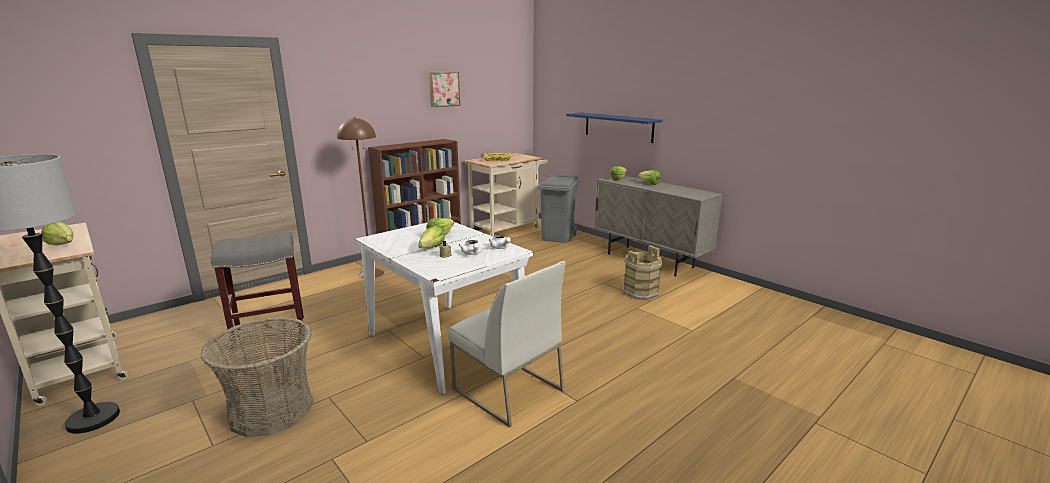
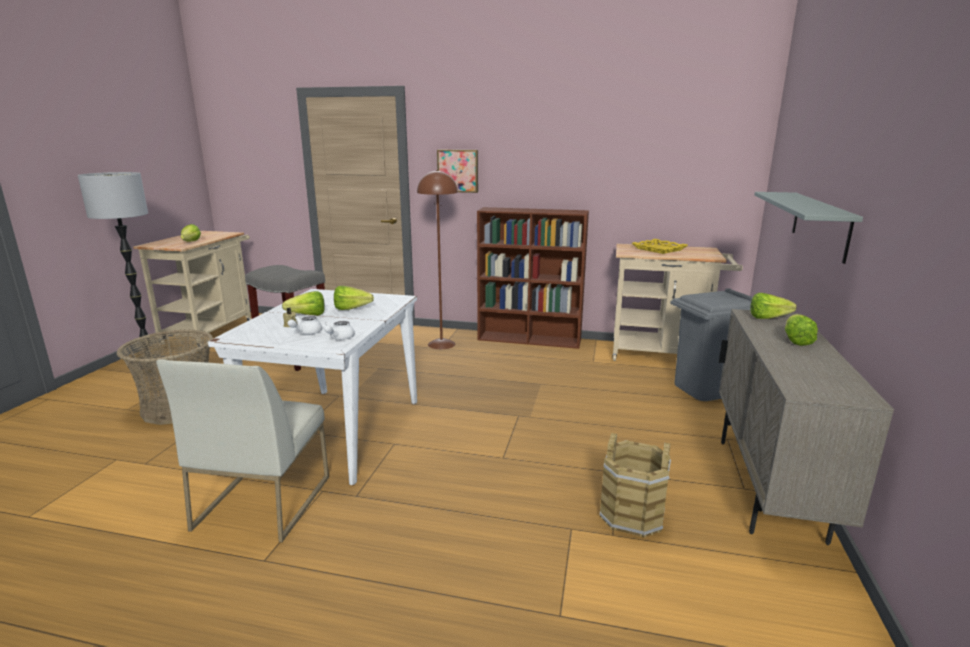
camera: 55 degrees right, 0 degrees up
picture [429,72,460,107] -> picture moved to [437,150,478,193]
blue shelf [566,113,663,143] -> grey shelf [754,192,863,264]

